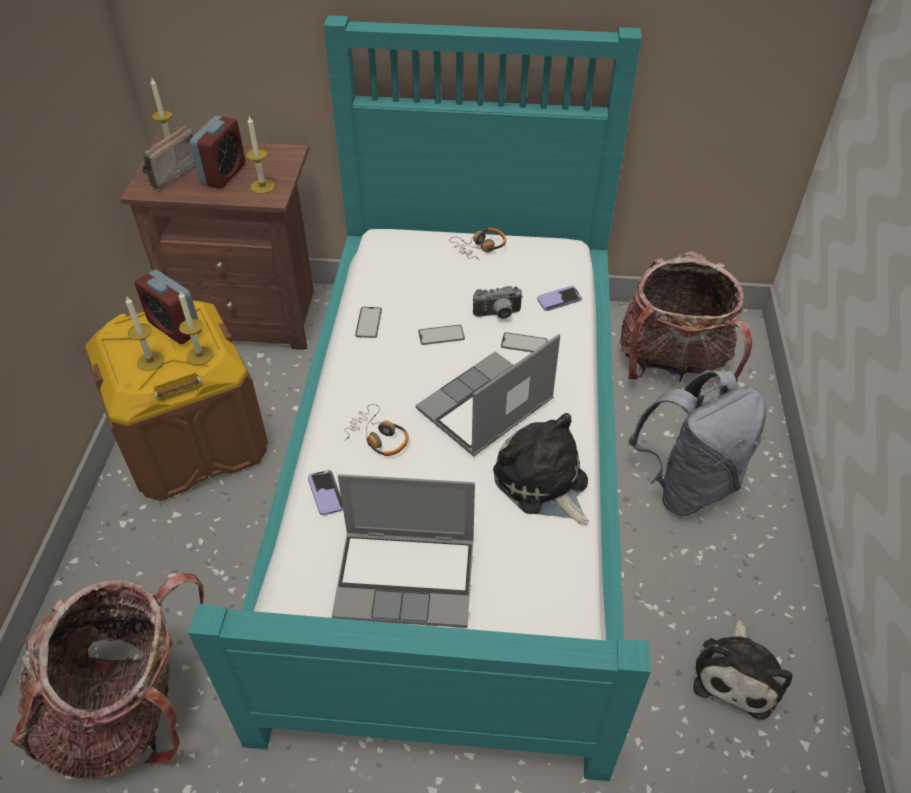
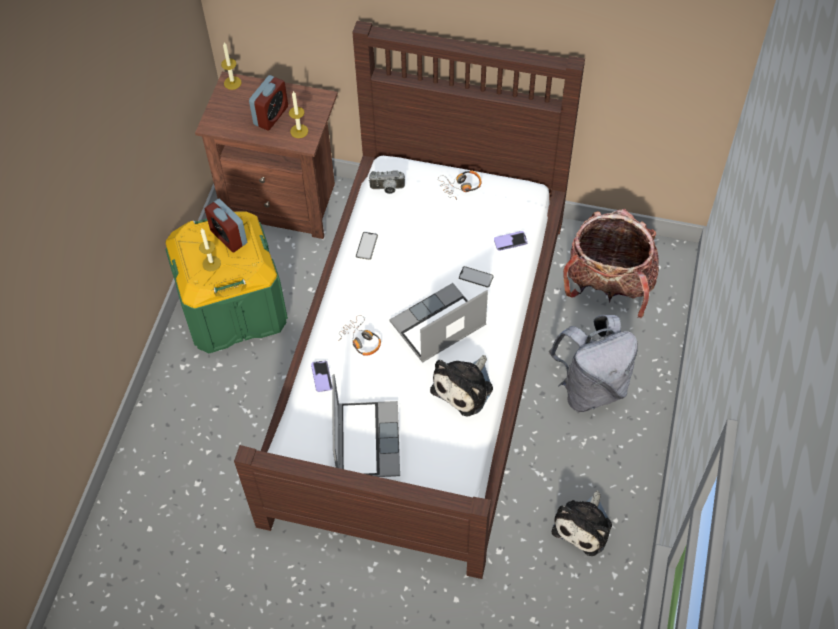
camera: 10 degrees right, 10 degrees up
backpack [11,573,204,779] -> none
brown storage box [85,300,268,501] -> green storage box [165,211,288,353]
radio [142,126,195,190] -> none
candle [179,291,213,365] -> none
turquoise bed [188,15,651,781] -> brown bed [234,21,585,579]
laptop [332,474,475,628] -> laptop turned 105 degrees counterclockwise [332,374,400,477]
phone [418,325,465,345] -> none
camera [473,286,523,319] -> camera moved to [369,171,405,194]
plush toy [493,413,589,525] -> plush toy turned 120 degrees counterclockwise [430,355,493,416]

